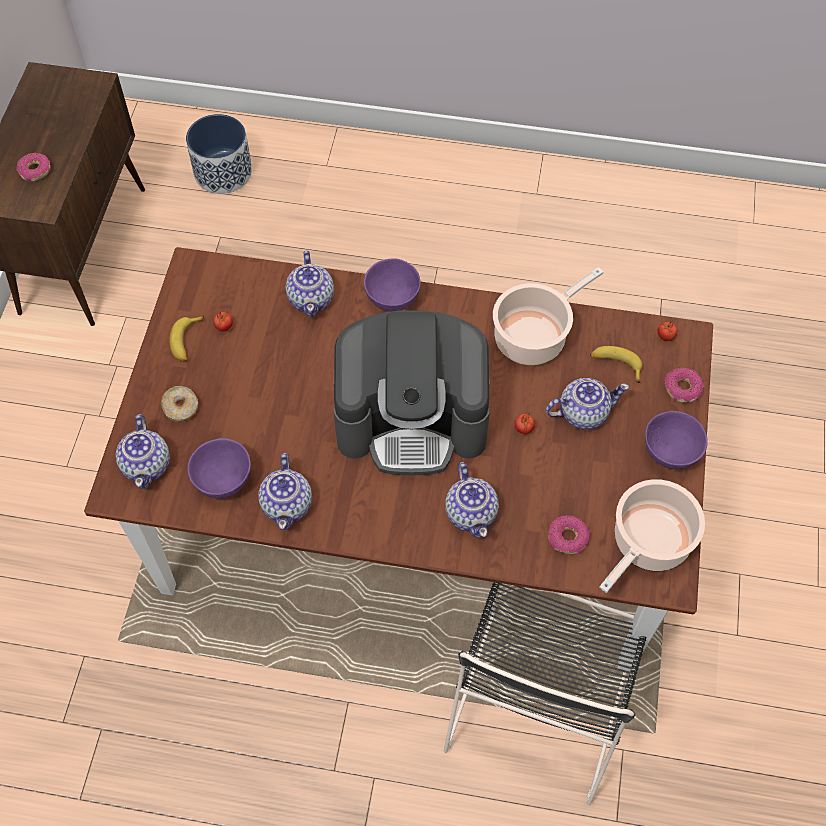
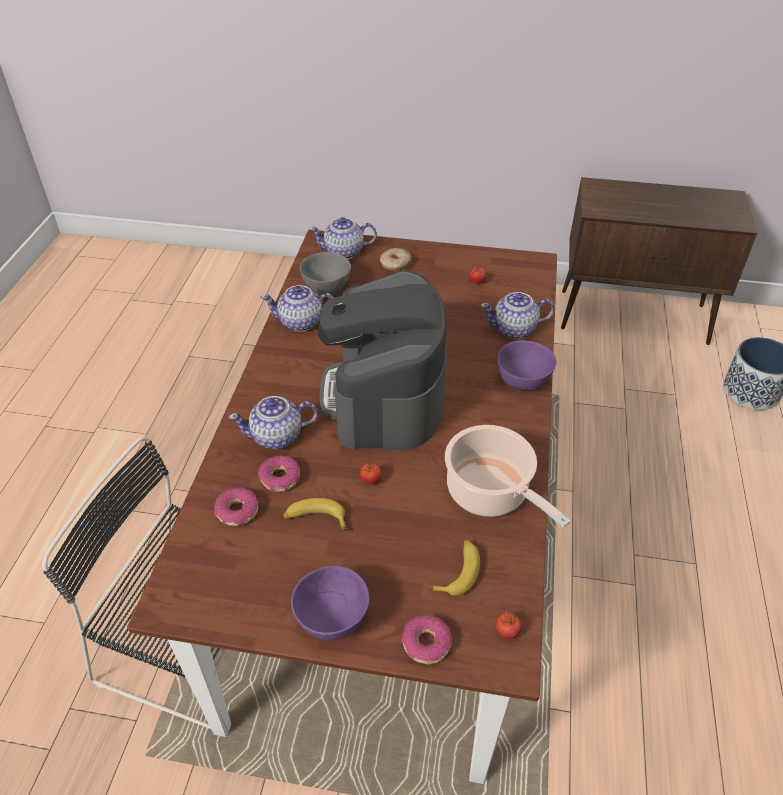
camera: 90 degrees right, 15 degrees down
donut [17,153,51,182] -> donut moved to [258,456,300,492]
banana [170,316,204,362] -> banana moved to [283,498,348,531]
purple bowl [187,438,251,499] -> grey bowl [299,252,351,294]
teapot [545,378,629,430] -> none
cooking pot [599,479,705,593] -> none

